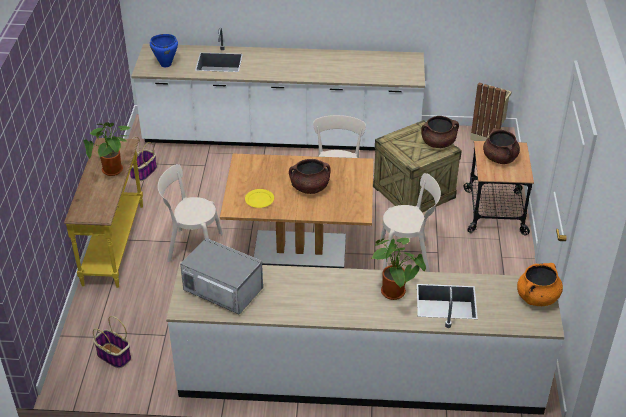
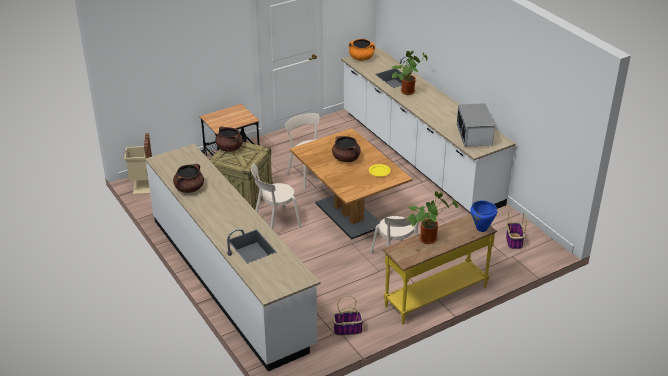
camera: 125 degrees left, 5 degrees down
blue cooking pot [150,34,178,67] -> blue cooking pot moved to [471,201,497,232]
brown cooking pot [483,128,520,164] -> brown cooking pot moved to [173,164,204,193]

